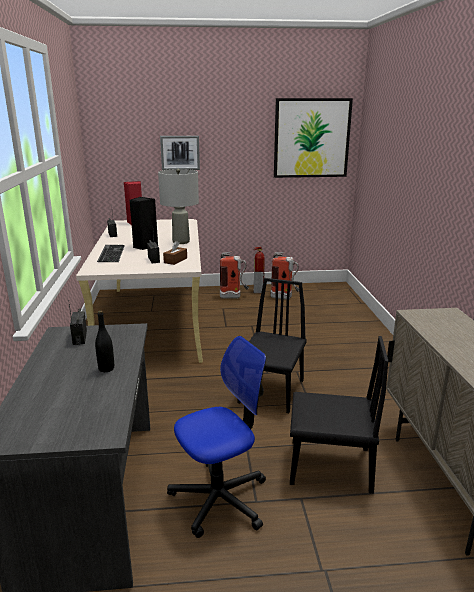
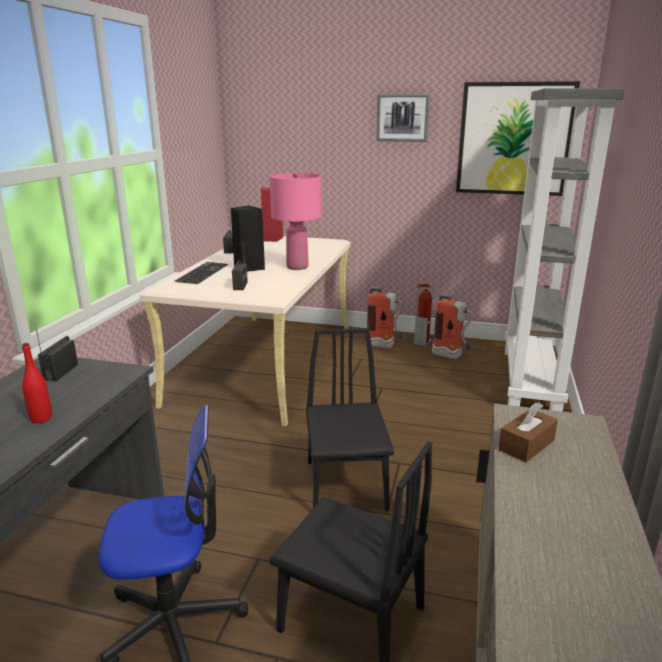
camera: 20 degrees right, 0 degrees up
black bottle [95,311,114,372] -> red bottle [22,343,52,423]
grey table lamp [158,169,199,244] -> pink table lamp [270,172,321,270]
picture [160,136,200,170] -> picture moved to [376,94,430,142]
brown tissue box [163,241,187,265] -> brown tissue box moved to [498,402,558,462]
black chair [237,278,307,413] -> black chair turned 45 degrees counterclockwise [306,328,394,511]
none -> grey bookcase [505,88,625,412]

